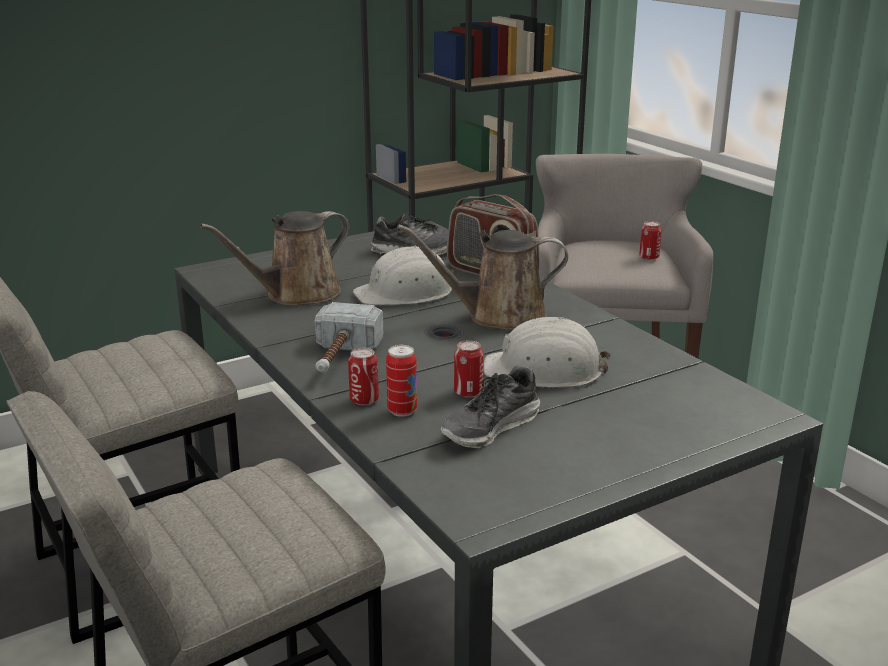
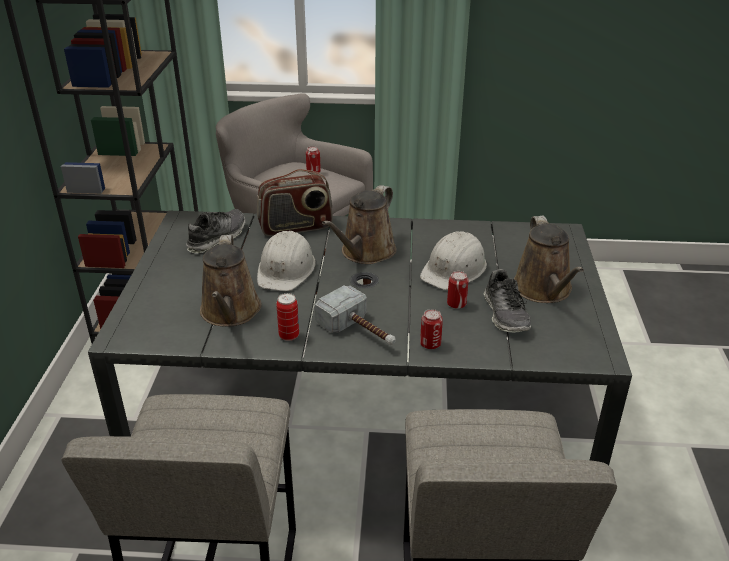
camera: 55 degrees left, 10 degrees up
can [386,345,417,417] -> can moved to [276,293,299,341]
none -> brown watering can [514,215,584,303]

